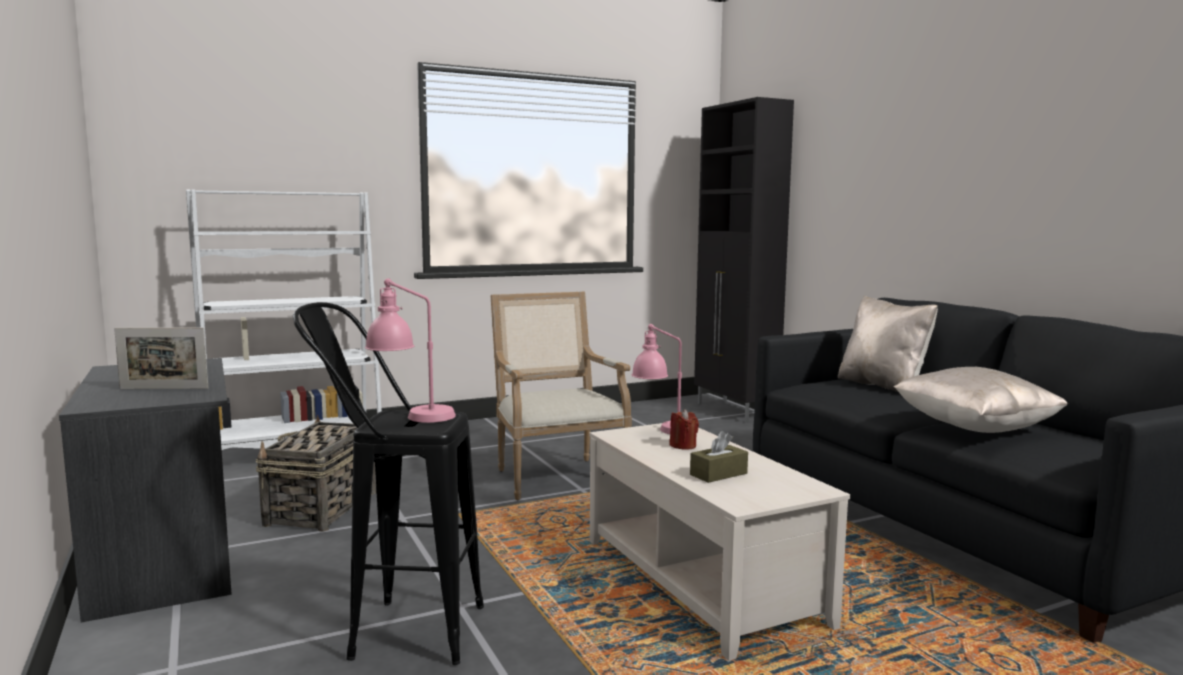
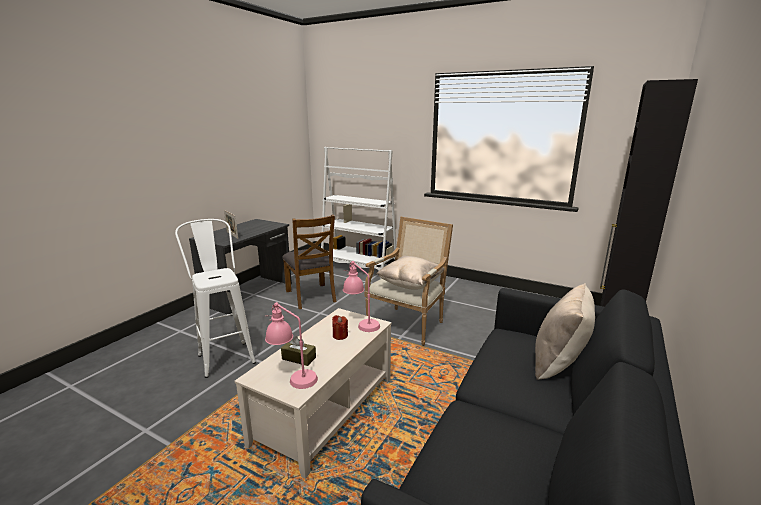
camera: 55 degrees right, 10 degrees up
basket [256,414,376,532] -> brown chair [282,214,336,309]
black stool [293,302,484,665] -> white stool [175,219,256,378]
pink table lamp [365,278,456,423] -> pink table lamp moved to [265,302,318,389]
beige pillow [894,367,1069,433] -> beige pillow moved to [376,256,445,290]

